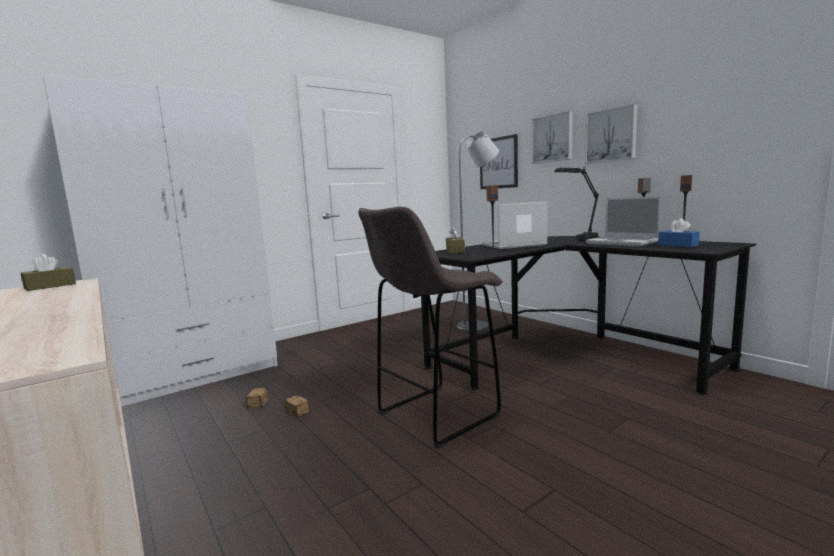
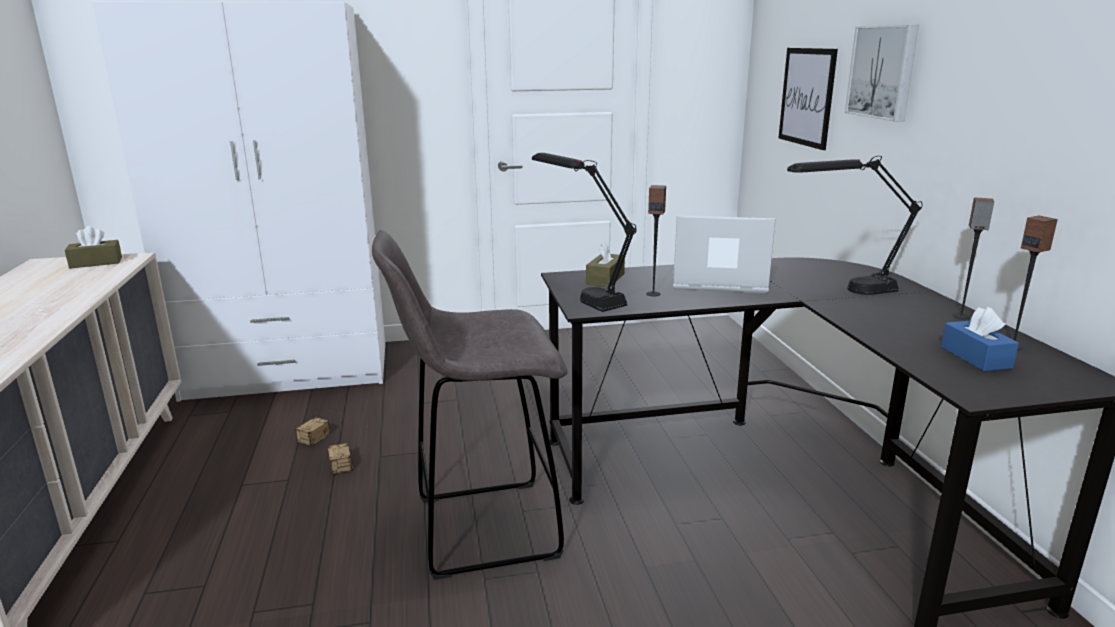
camera: 25 degrees right, 10 degrees up
grey floor lamp [457,131,499,333] -> none
picture [585,104,637,163] -> none
laptop [586,196,661,246] -> none
none -> black table lamp [532,153,636,312]

